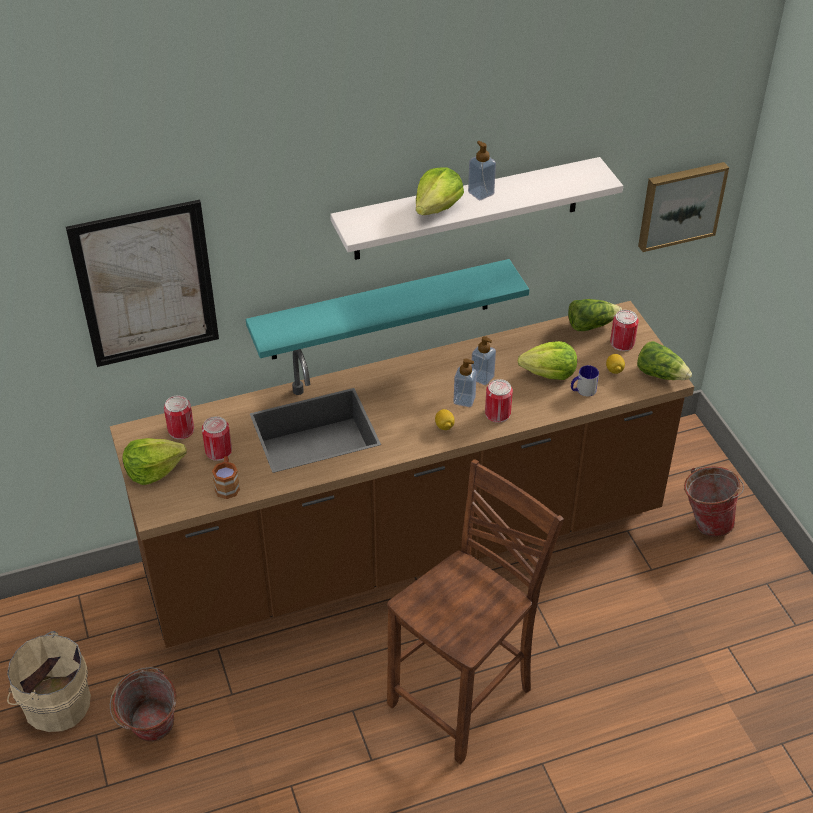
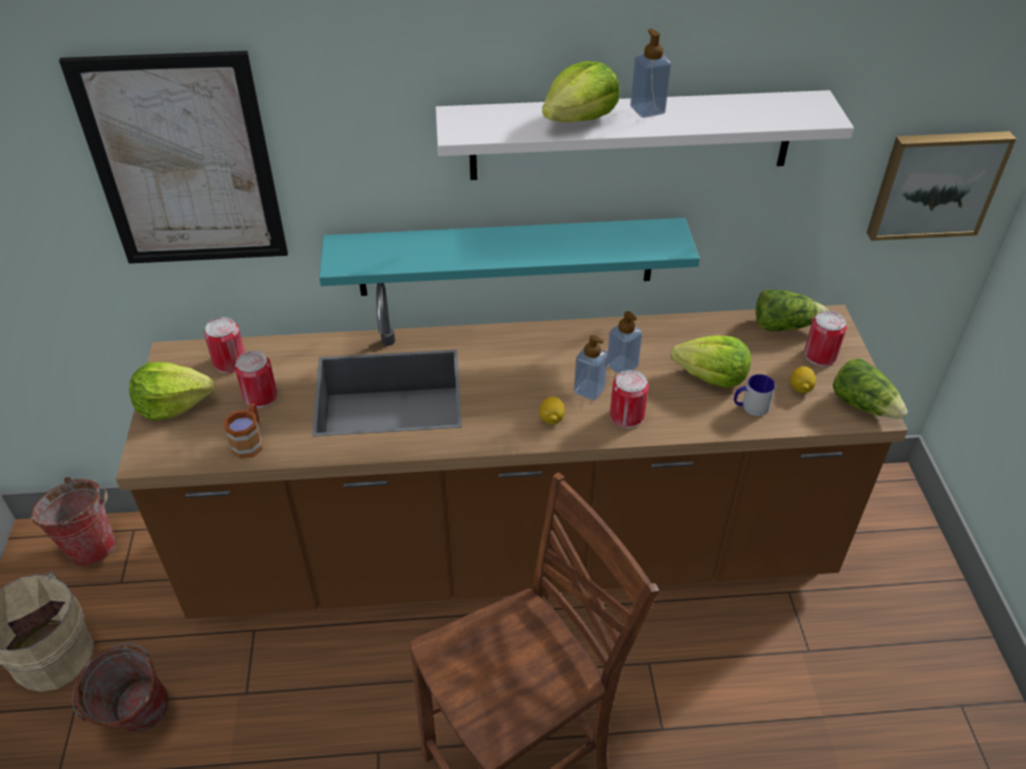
camera: 15 degrees right, 0 degrees up
bucket [684,466,744,537] -> bucket moved to [31,477,117,567]

